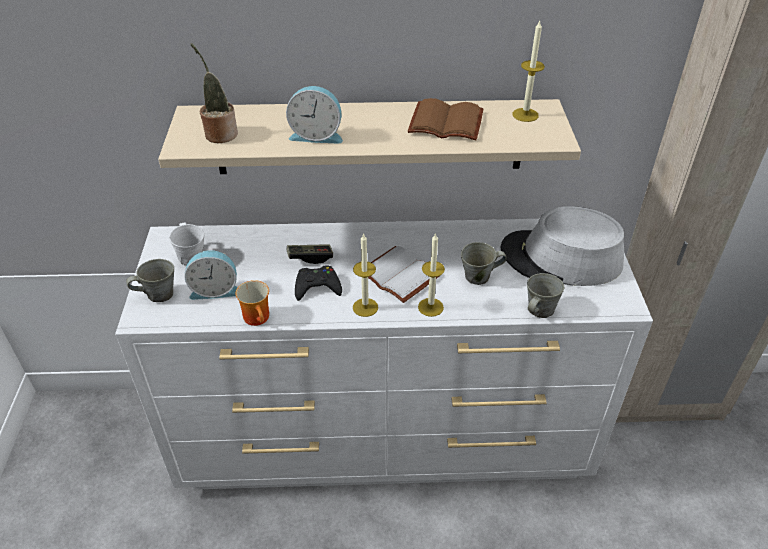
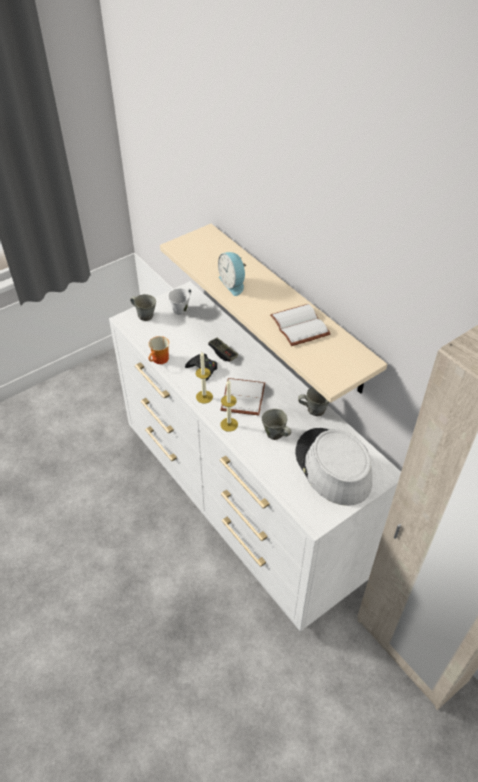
camera: 55 degrees right, 5 degrees up
alarm clock [184,250,237,300] -> none
potted plant [190,43,238,143] -> none
brown book [408,98,483,141] -> white book [270,304,331,346]
candle [512,21,545,122] -> none
grey mug [527,273,564,318] -> grey mug moved to [298,387,329,416]

